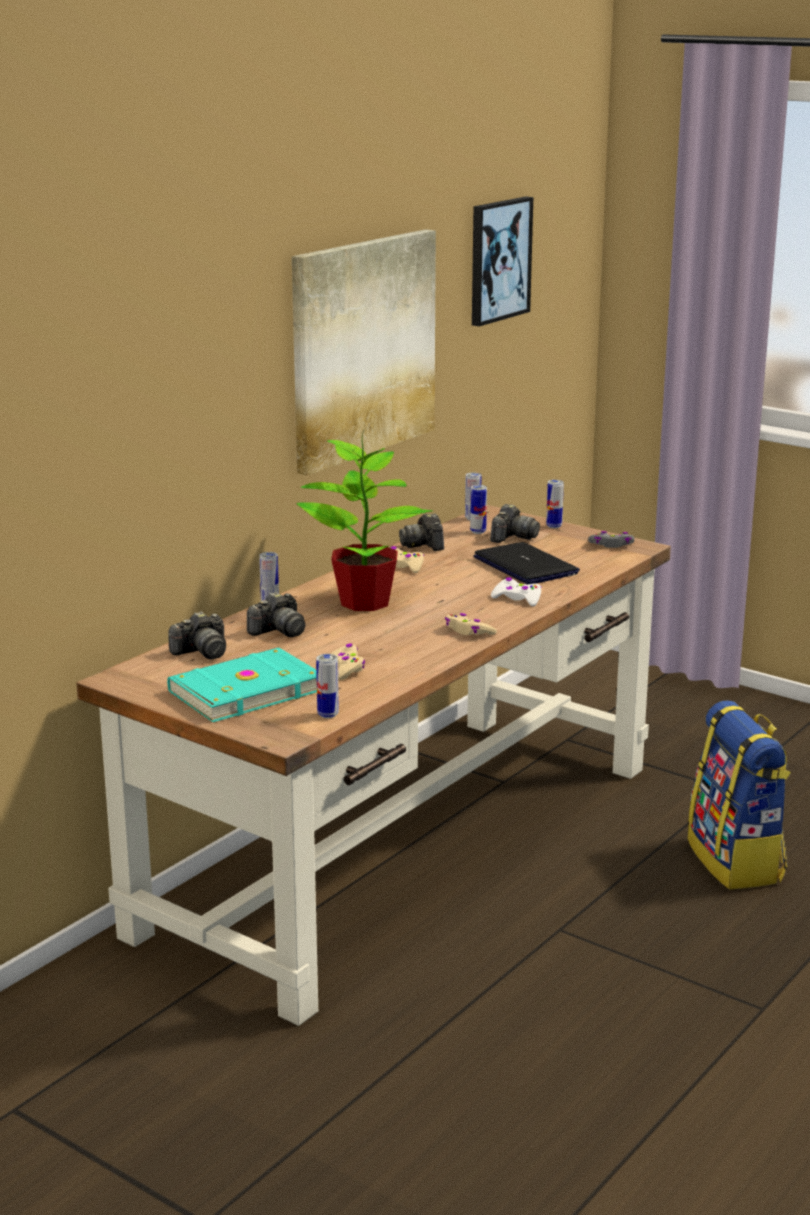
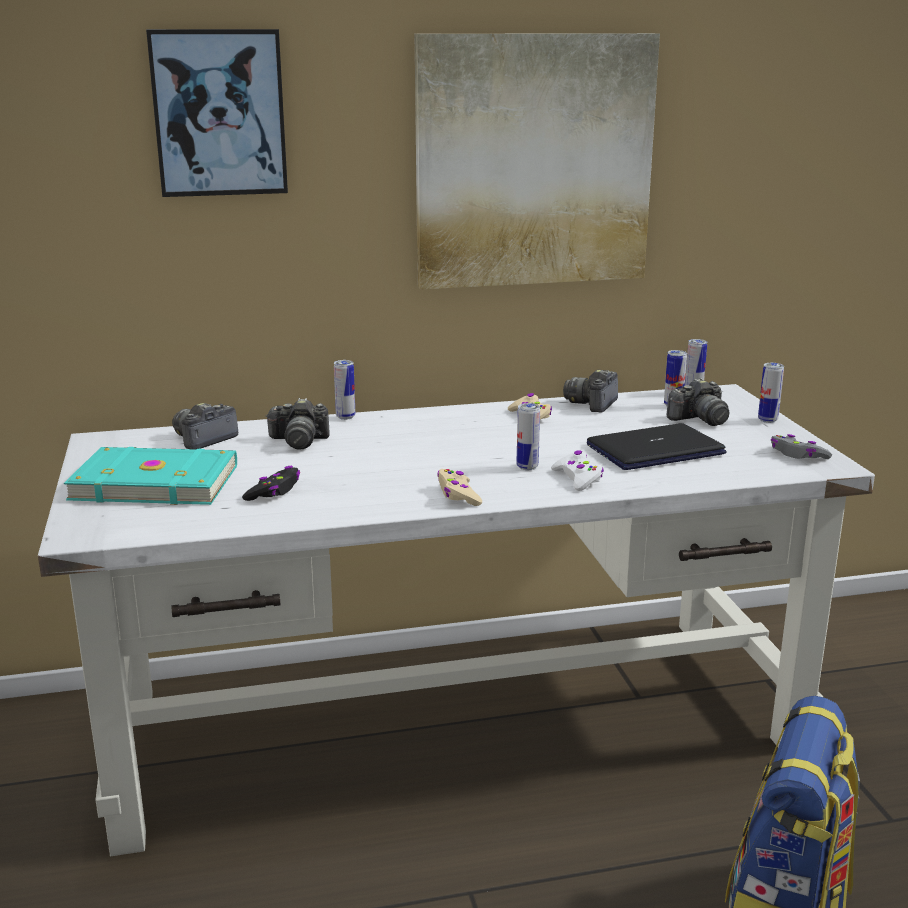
camera: 40 degrees right, 0 degrees up
brown desk [76,505,671,1026] -> white desk [38,384,875,857]
camera [168,611,226,659] -> camera turned 120 degrees clockwise [172,403,238,449]
potted plant [297,429,432,611] -> none
can [316,654,339,718] -> can moved to [517,403,540,470]
beige game controller [331,643,365,680] -> black game controller [242,466,300,501]
picture [472,196,533,326] -> picture moved to [146,29,288,197]
laptop [473,542,580,584] -> laptop turned 120 degrees counterclockwise [587,423,727,470]

